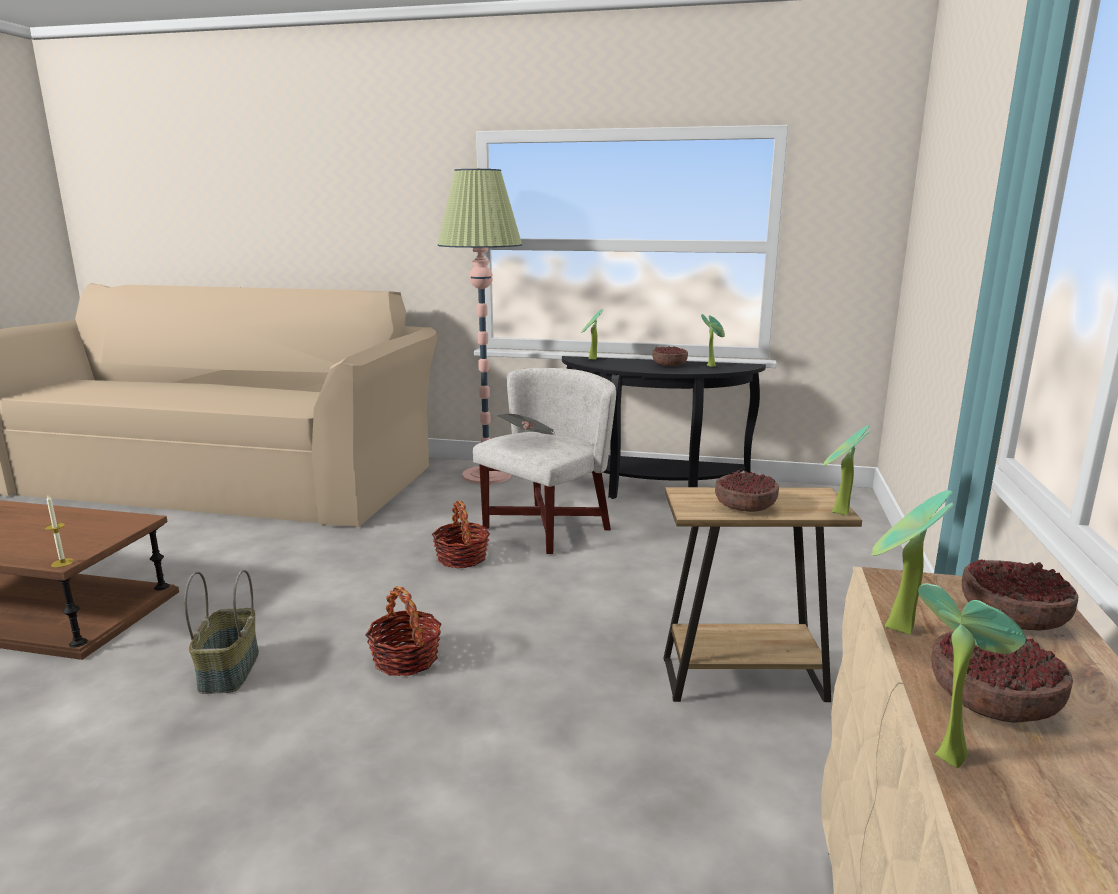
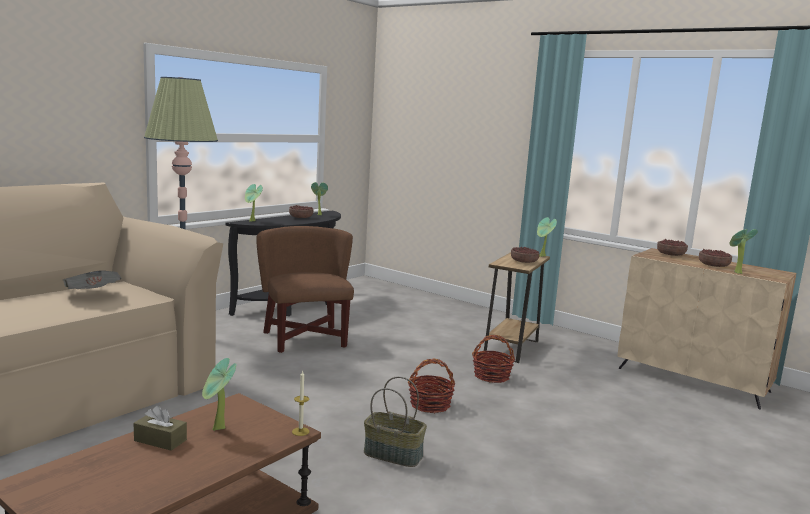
camera: 65 degrees left, 5 degrees down
basket [432,500,490,568] -> basket moved to [472,335,515,383]
white armchair [473,368,616,554] -> brown armchair [256,226,354,353]
newspaper [497,414,556,435] -> newspaper moved to [63,270,122,289]
potted plant [871,490,954,634] -> potted plant moved to [202,358,237,431]
none -> brown tissue box [134,405,187,451]

